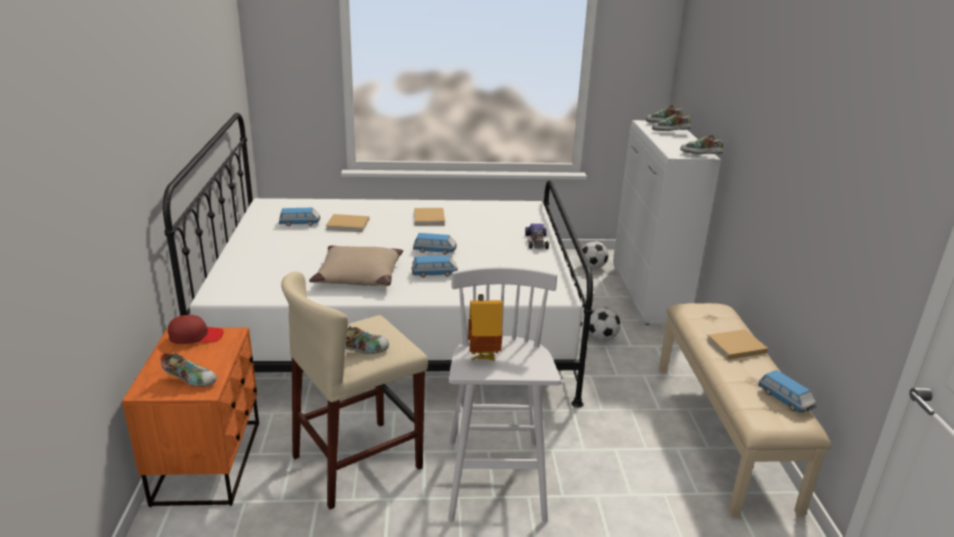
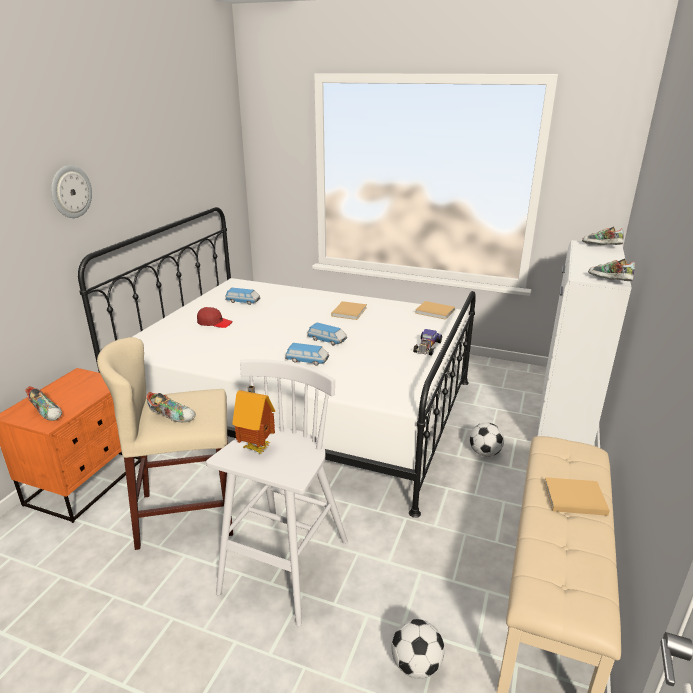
camera: 25 degrees right, 0 degrees up
red cap [168,315,224,344] -> red cap moved to [197,307,233,328]
beige pillow [309,246,403,286] -> none
beige book [326,214,369,232] -> beige book moved to [415,301,455,320]
football [582,241,608,269] -> football moved to [392,619,445,679]
shoe [652,112,691,131] -> none
toy car [758,370,816,413] -> none
none -> wall clock [51,165,92,218]

